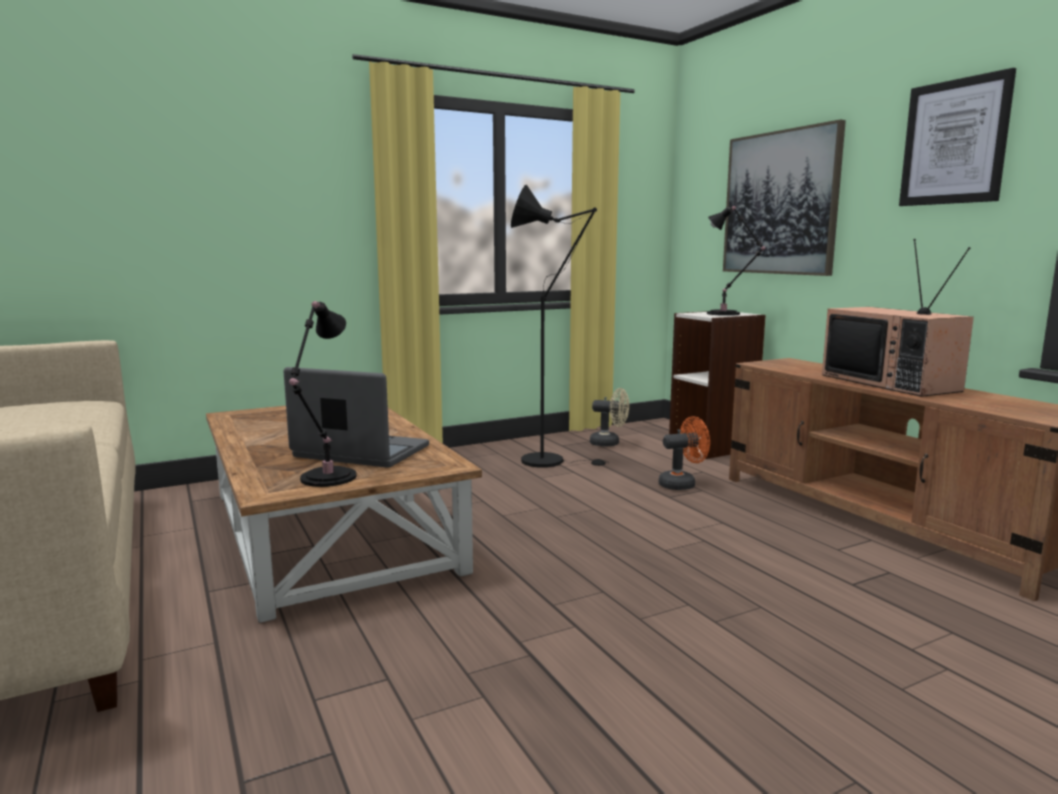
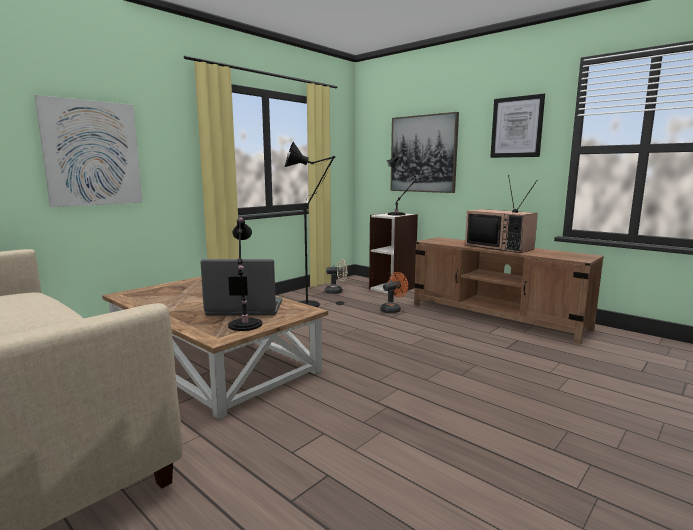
camera: 20 degrees left, 0 degrees up
none -> picture [35,95,142,207]

